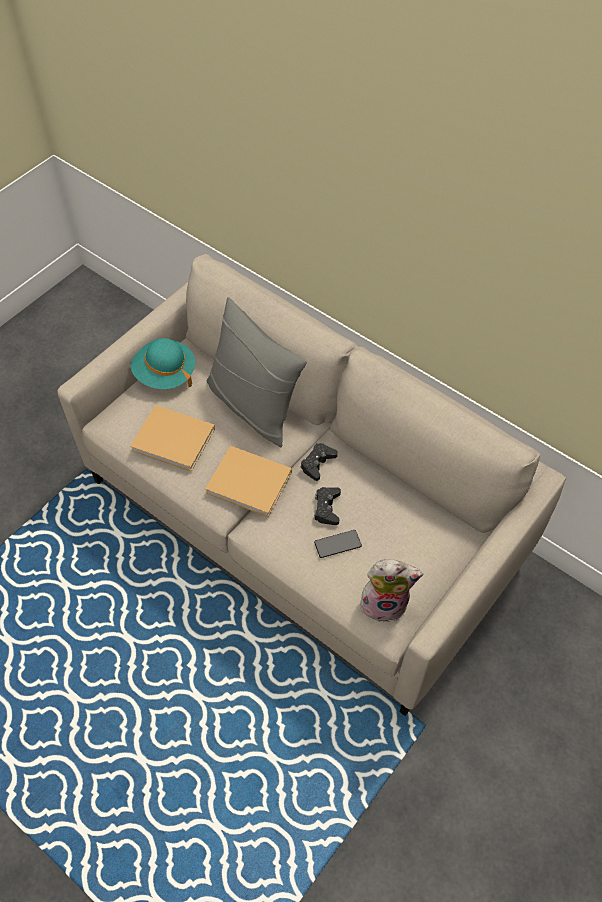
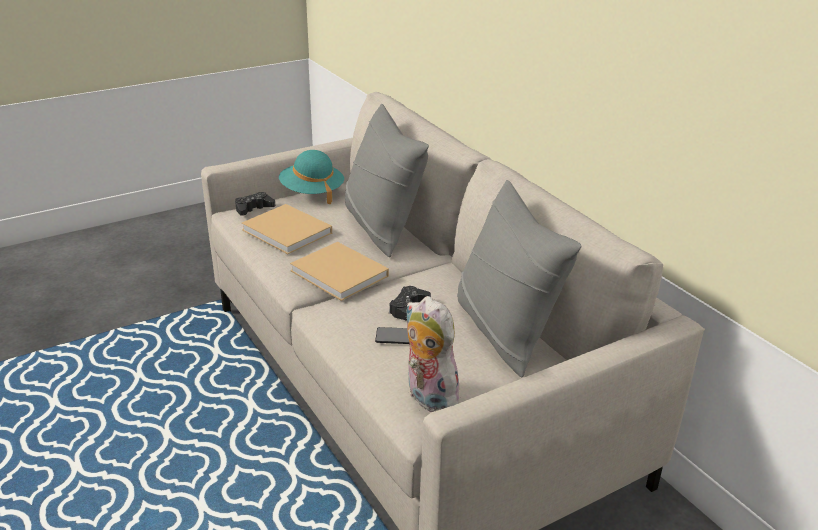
camera: 20 degrees right, 25 degrees down
black game controller [301,443,338,481] -> black game controller moved to [235,192,275,216]
plush toy [360,559,423,623] -> plush toy turned 150 degrees counterclockwise [406,296,459,412]
none -> grey pillow [457,180,581,377]

